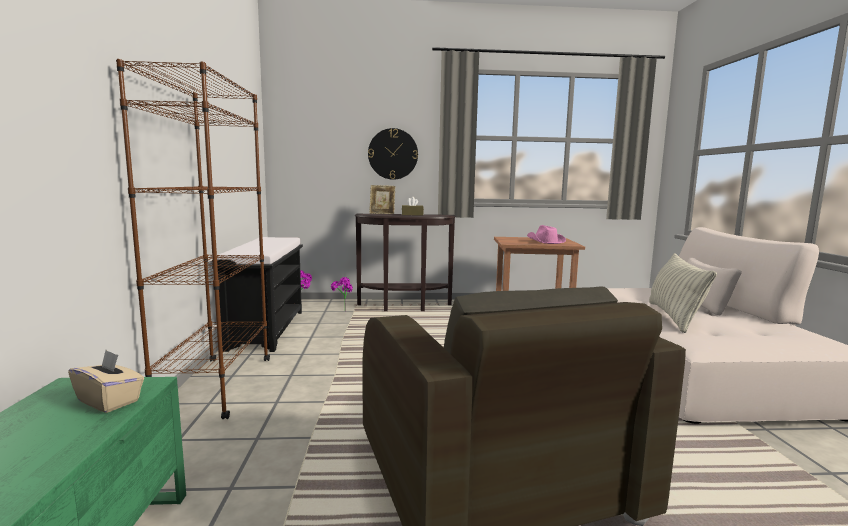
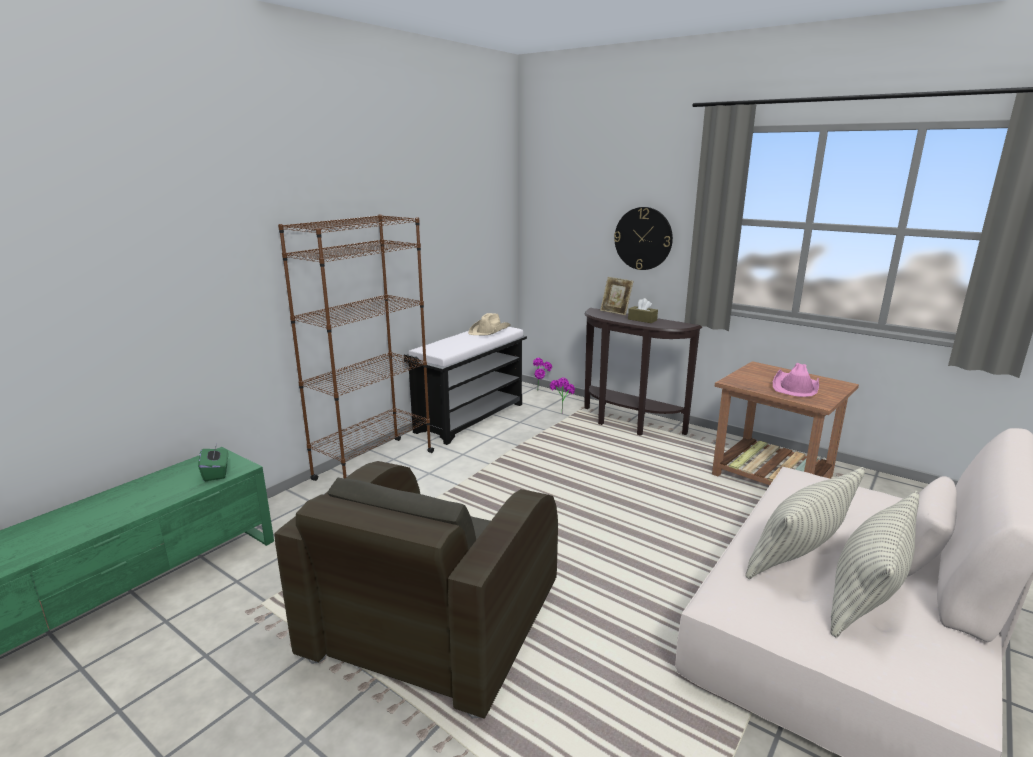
camera: 40 degrees right, 10 degrees up
beige tissue box [68,350,144,413] -> green tissue box [198,444,228,481]
none -> beige hat [468,313,510,336]
none -> pillow [830,491,920,637]

